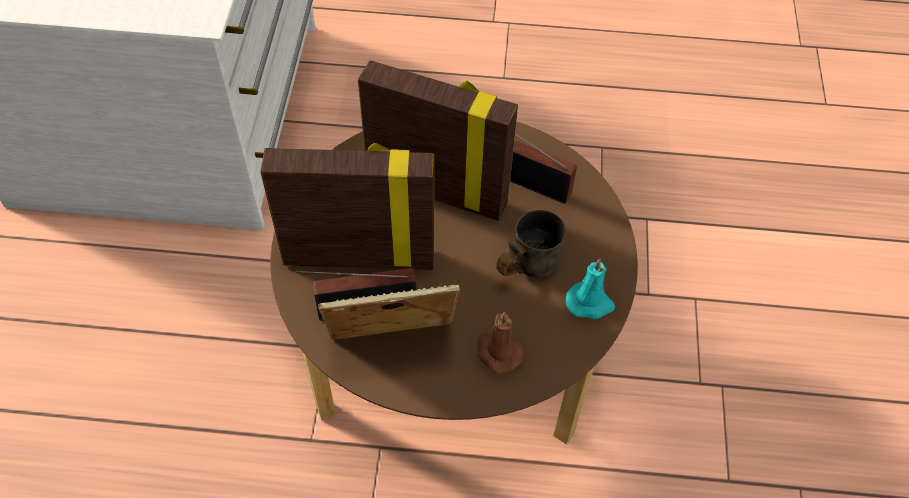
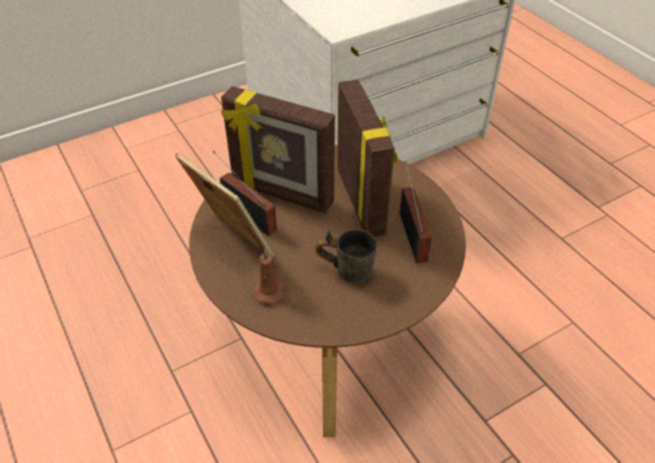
camera: 55 degrees right, 10 degrees down
picture frame [260,143,434,270] -> picture frame turned 150 degrees clockwise [221,86,335,213]
turquoise candle [566,259,615,319] -> none

